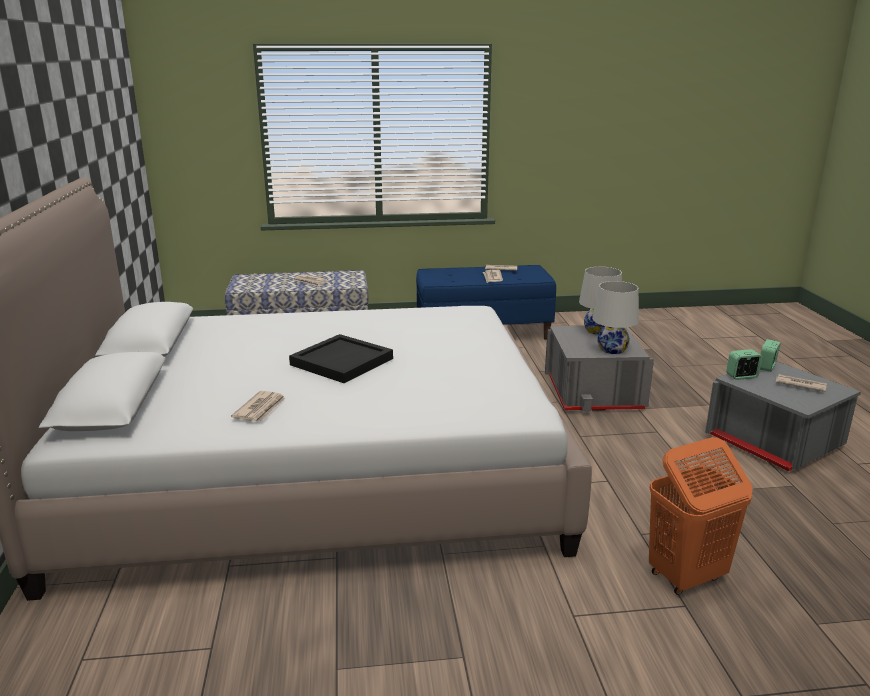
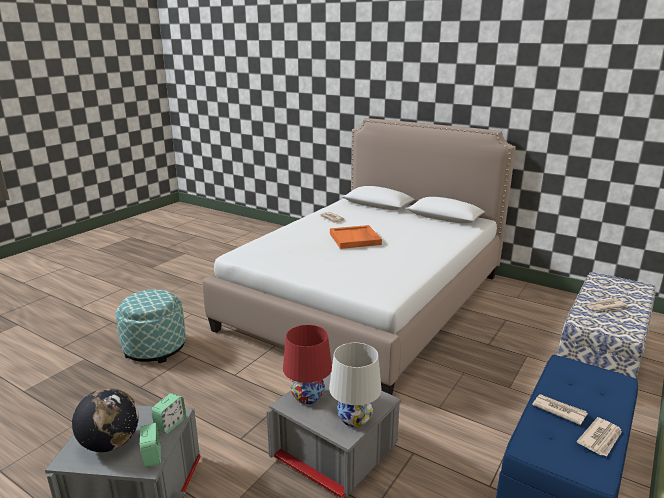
camera: 130 degrees right, 0 degrees up
black tray [289,334,393,383] -> orange tray [330,225,382,249]
white table lamp [592,281,639,354] -> red table lamp [283,325,332,404]
orange laundry basket [649,437,753,595] -> ottoman [116,289,186,363]
newspaper [776,374,827,392] -> globe [72,388,139,452]

